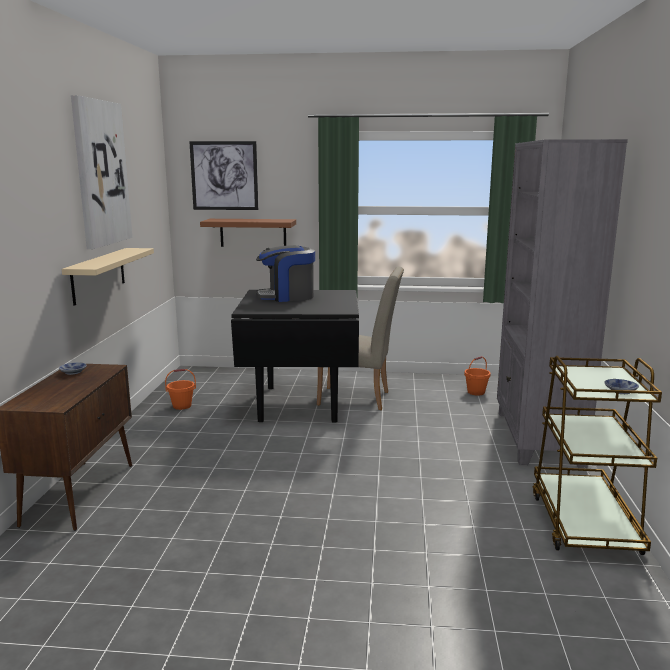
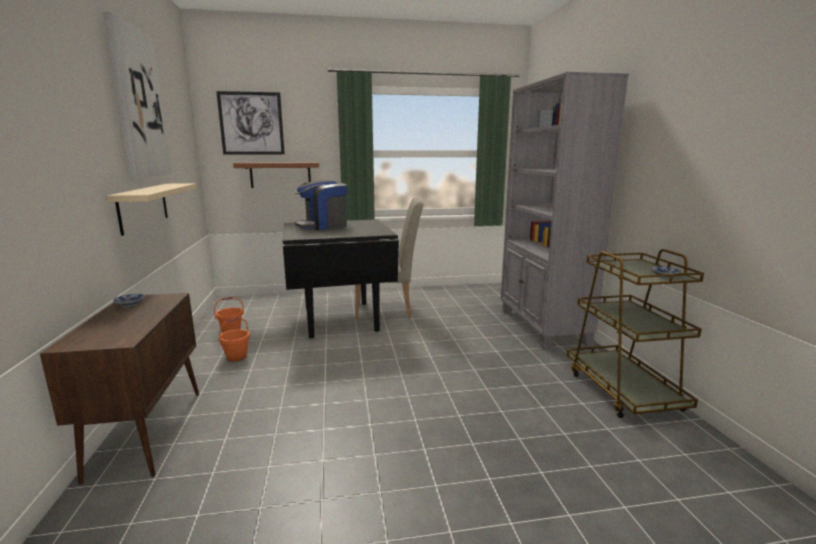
camera: 15 degrees left, 0 degrees up
orange bucket [464,356,491,395] -> orange bucket moved to [219,317,250,362]

